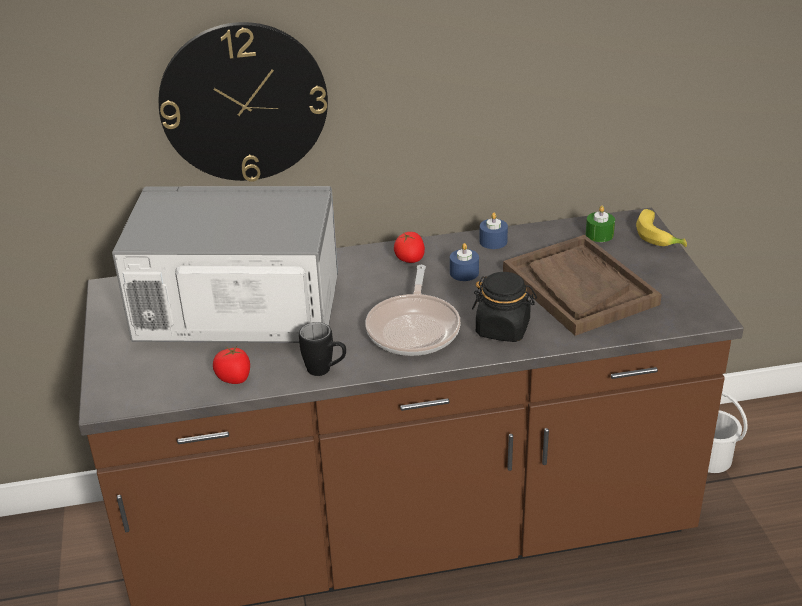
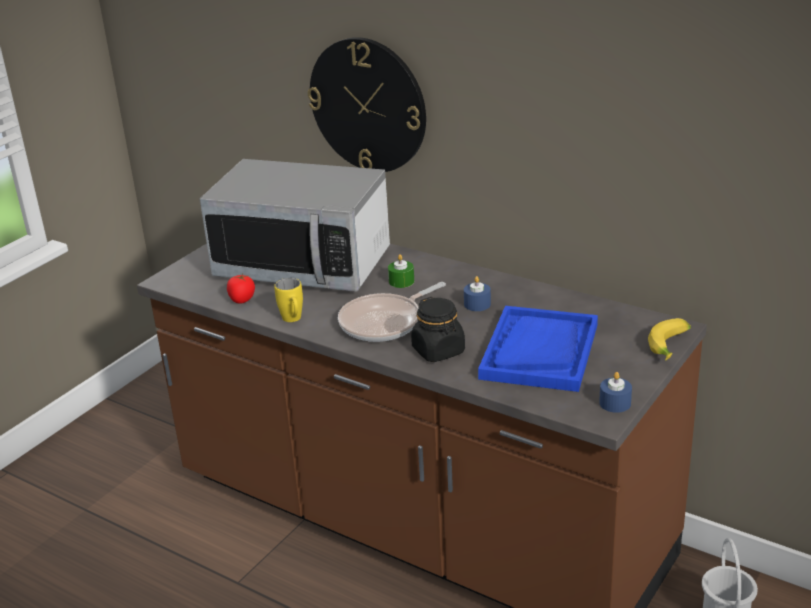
camera: 45 degrees right, 5 degrees down
microwave [112,186,338,343] -> microwave turned 150 degrees clockwise [200,159,390,292]
black mug [299,322,346,376] -> yellow mug [274,278,303,322]
tomato [394,232,425,263] -> none
blue candle [479,213,508,249] -> blue candle moved to [599,372,632,413]
brown tray [503,235,662,336] -> blue tray [478,306,598,392]
green candle [586,206,615,242] -> green candle moved to [388,254,414,288]

